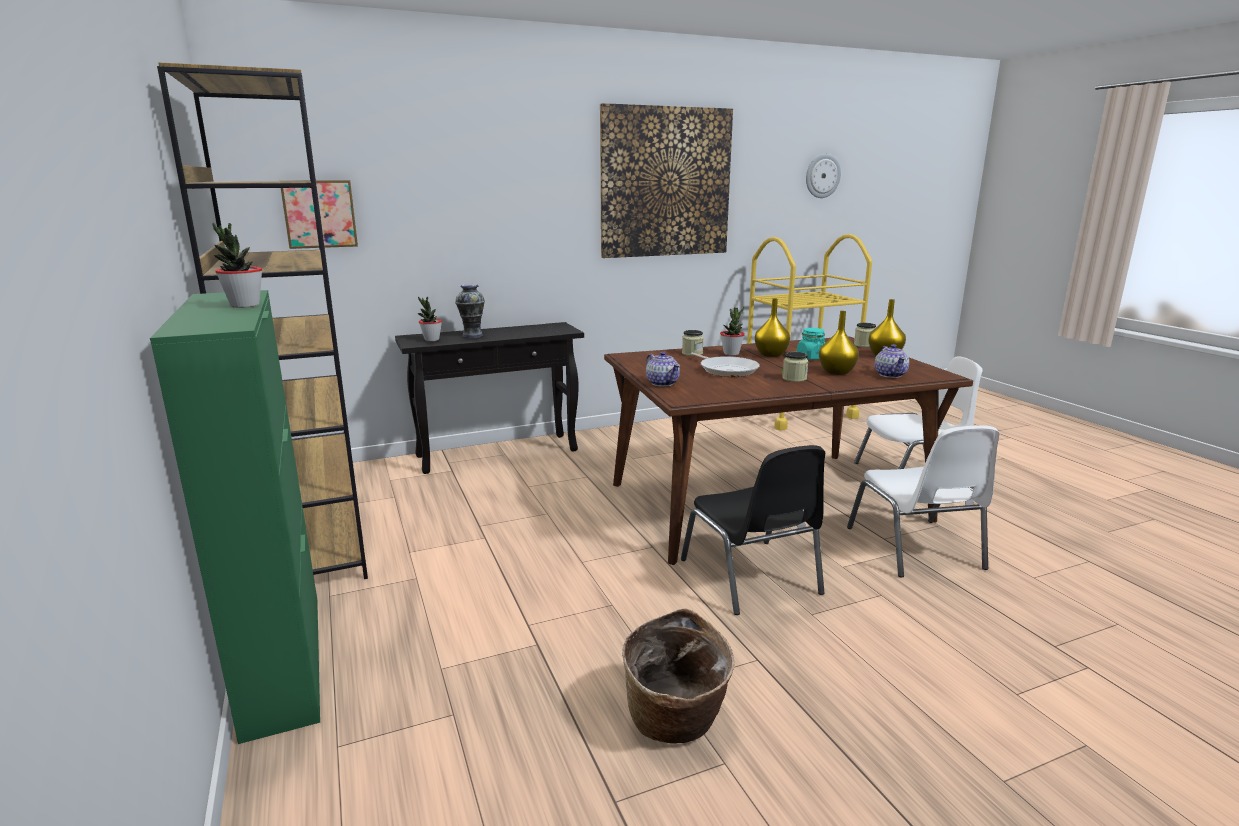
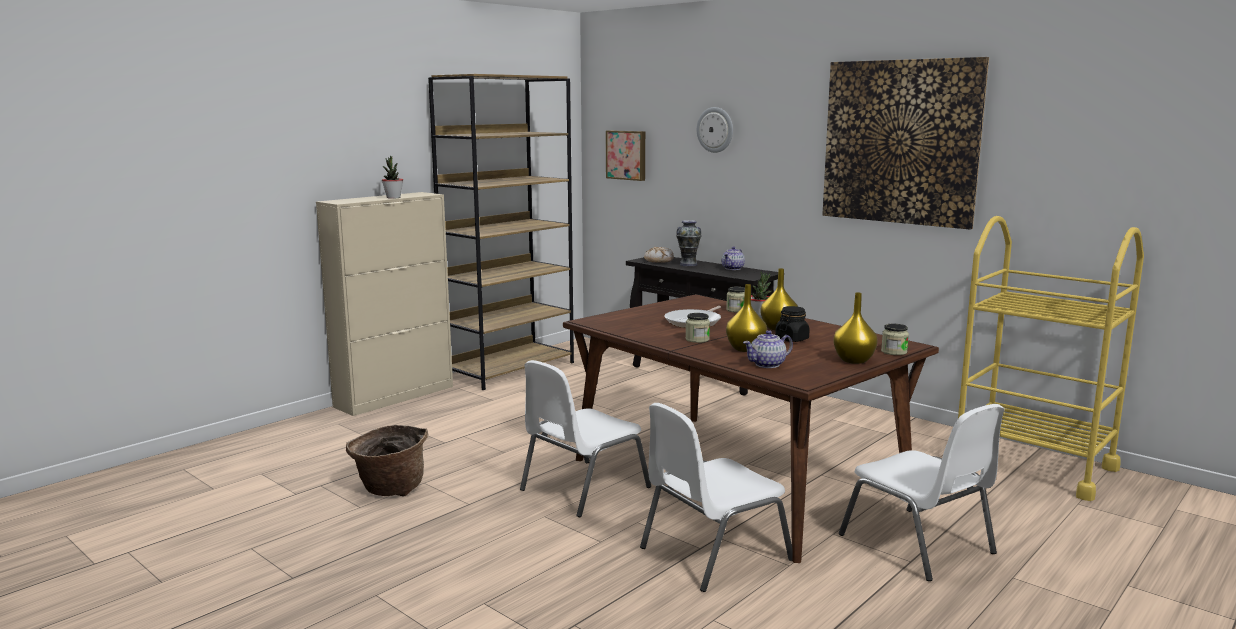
camera: 65 degrees right, 5 degrees down
green cabinet [150,290,320,744] -> beige cabinet [316,192,453,416]
potted plant [418,296,442,342] -> bread [644,247,674,263]
teapot [646,352,680,387] -> teapot moved to [722,246,745,270]
black chair [681,445,825,615] -> white chair [520,360,651,517]
turquoise jar [797,328,826,360] -> black jar [775,306,810,342]
wall clock [806,154,841,198] -> wall clock moved to [696,107,733,153]

